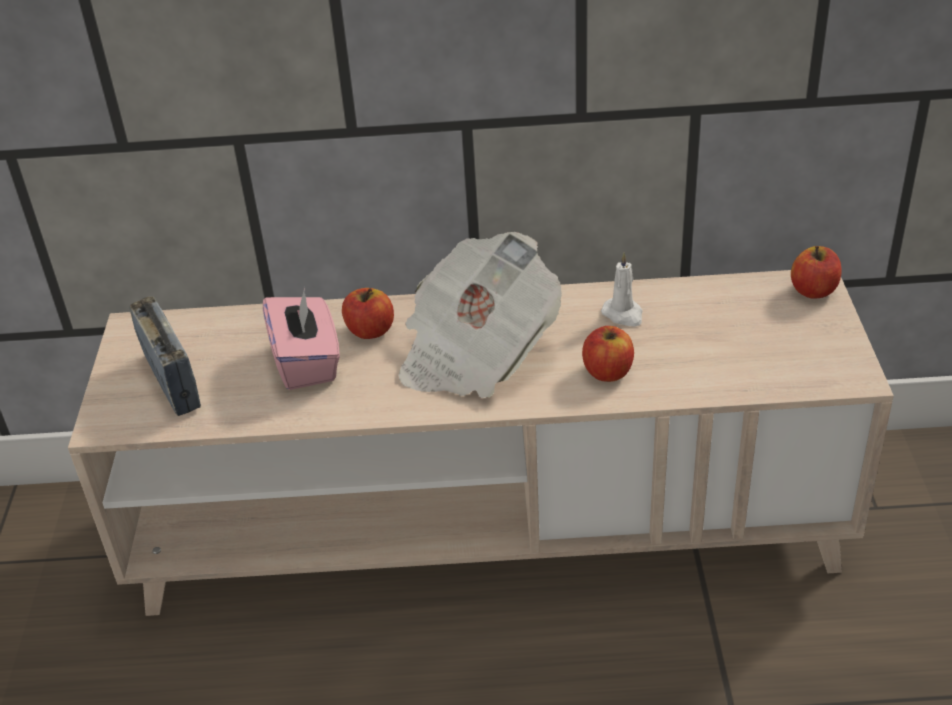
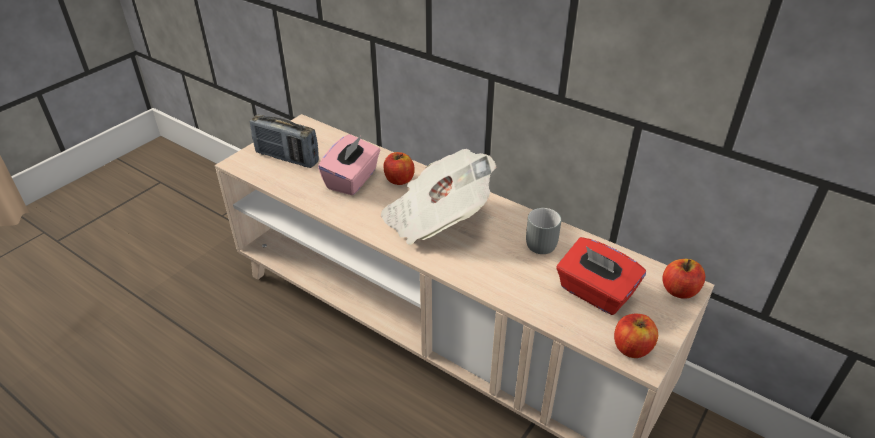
camera: 35 degrees right, 0 degrees up
radio [129,296,201,416] -> radio turned 105 degrees clockwise [250,114,319,168]
apple [582,326,634,382] -> apple moved to [614,313,658,358]
white candle [601,253,643,327] -> grey mug [526,208,561,254]
none -> red tissue box [556,237,646,315]

